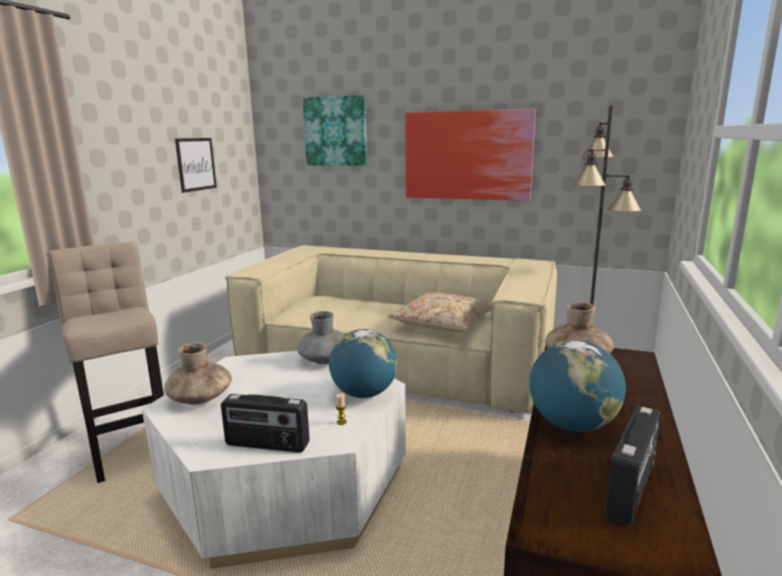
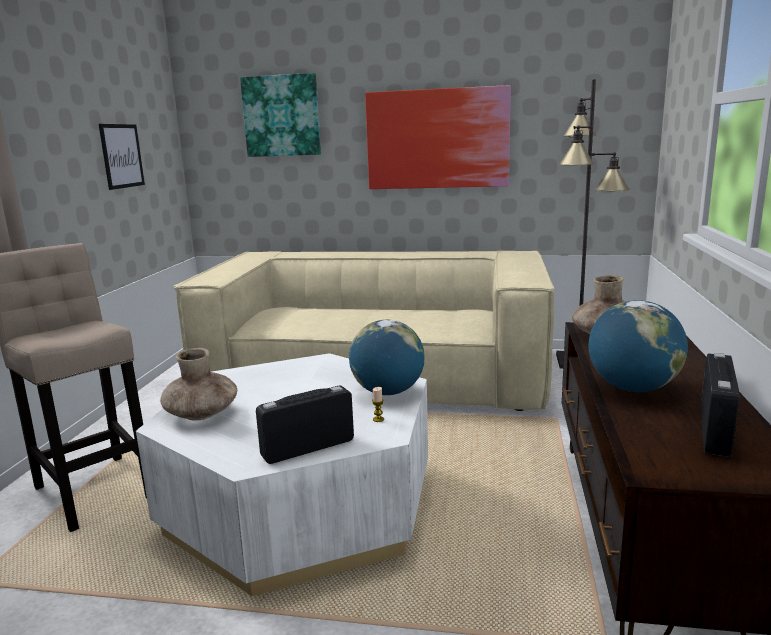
camera: 10 degrees left, 0 degrees up
radio [221,394,310,453] -> radio turned 150 degrees clockwise [256,386,354,464]
grey vase [297,311,345,364] -> none
beige pillow [388,292,491,332] -> none

